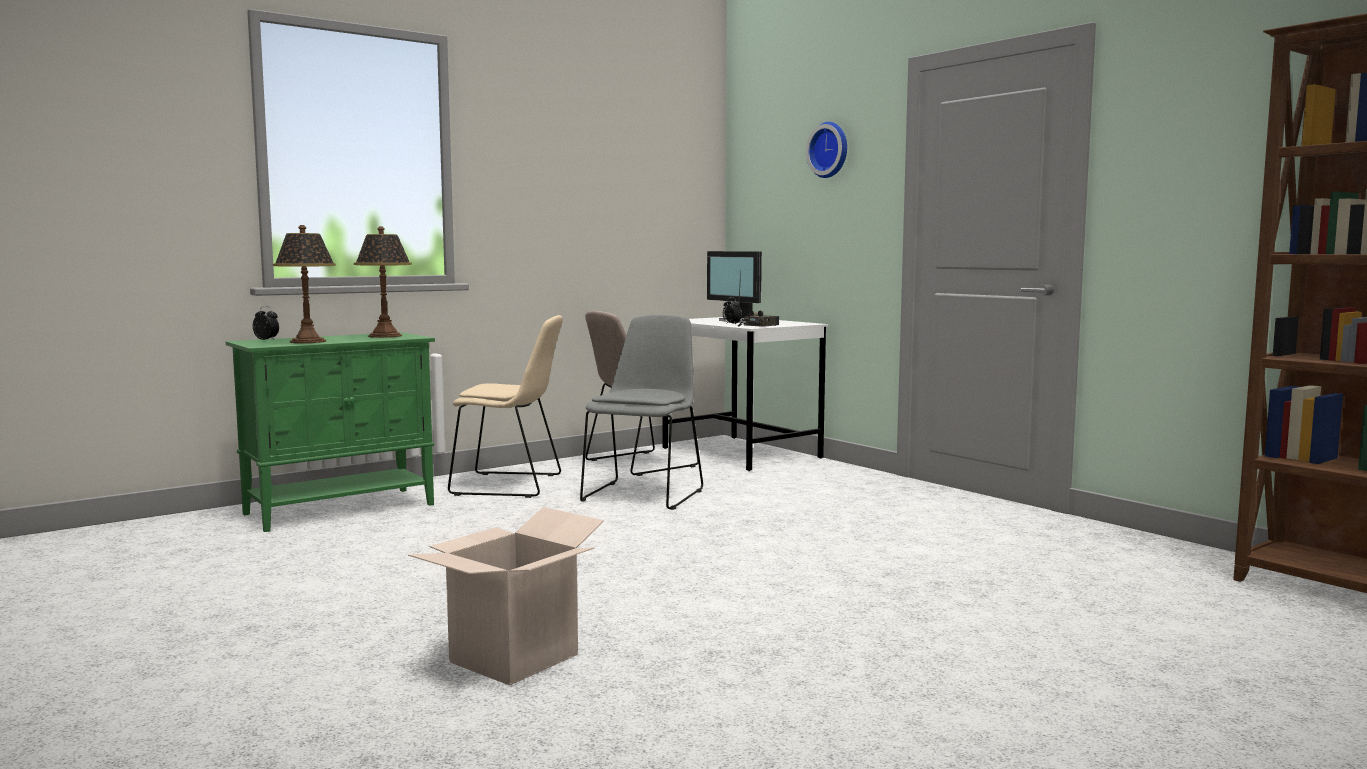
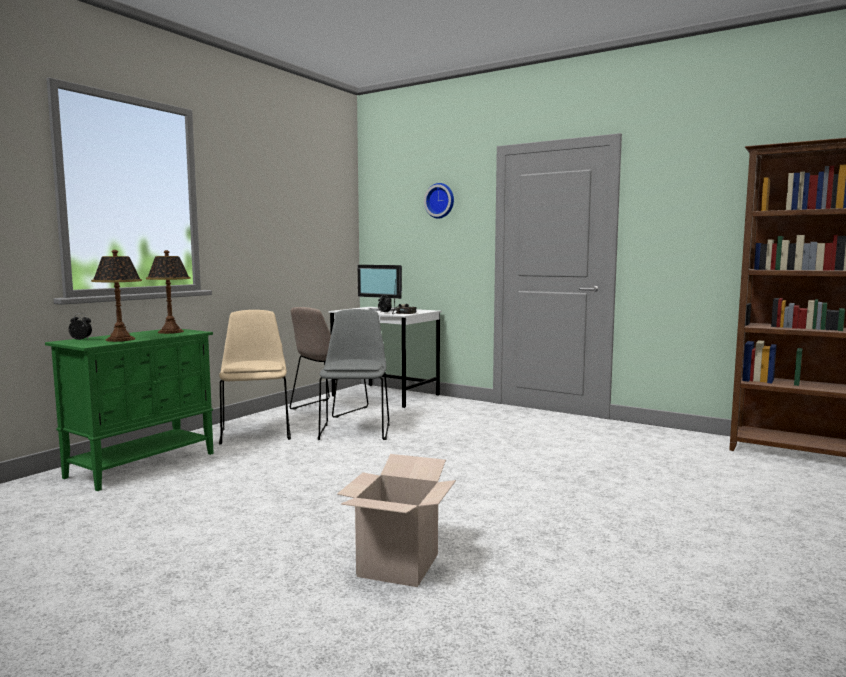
camera: 20 degrees left, 0 degrees up
beige chair [448,315,563,498] -> beige chair turned 90 degrees counterclockwise [219,310,291,445]

